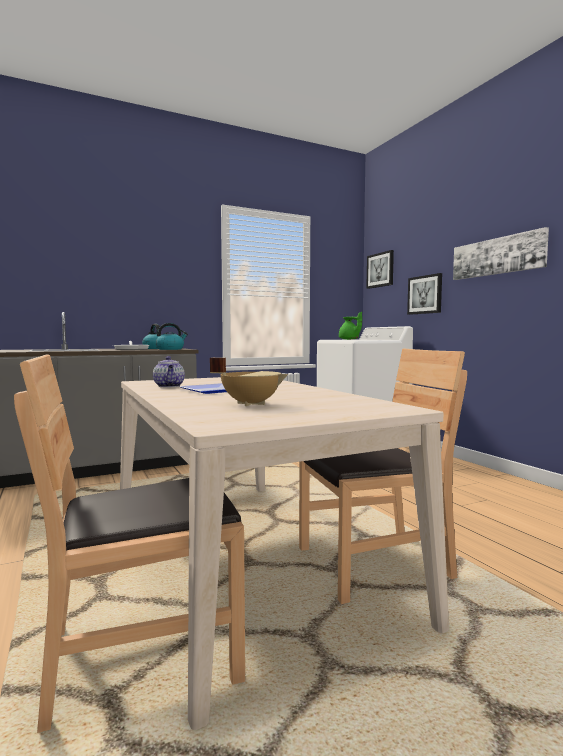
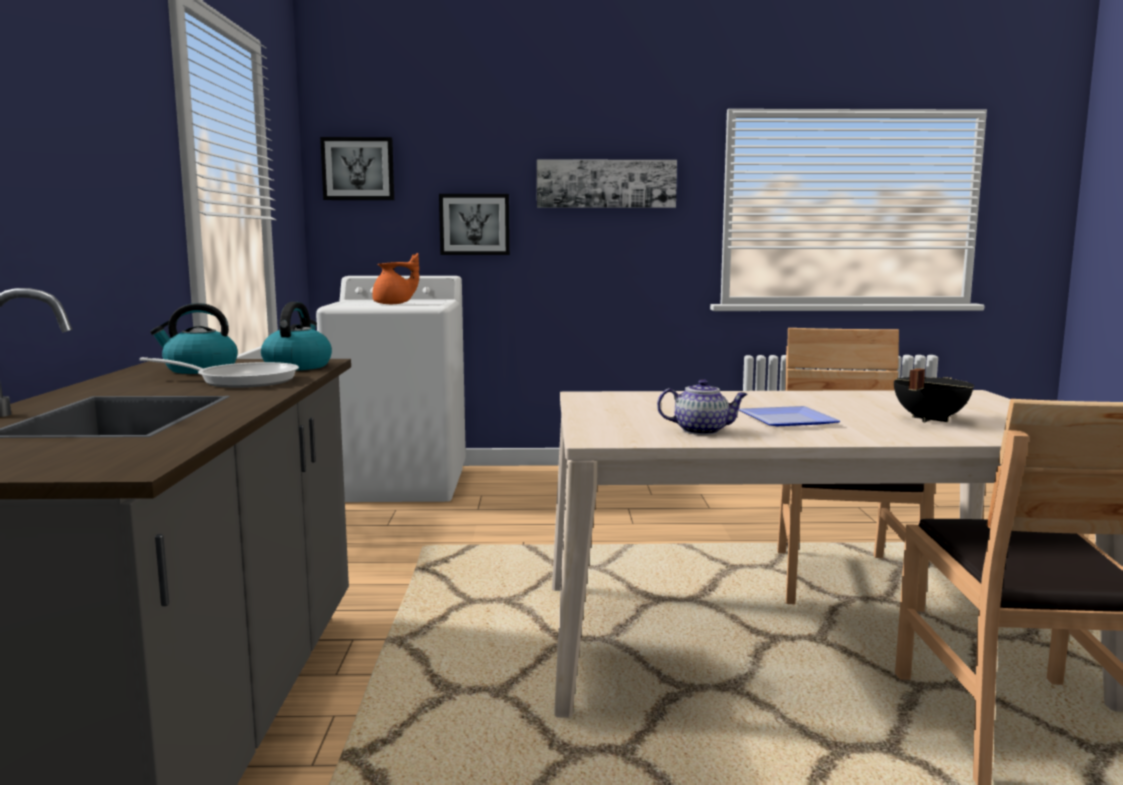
camera: 65 degrees left, 5 degrees up
beige cooking pot [210,358,288,406] -> black cooking pot [894,368,974,422]
green teapot [339,312,362,340] -> orange teapot [372,253,419,304]

